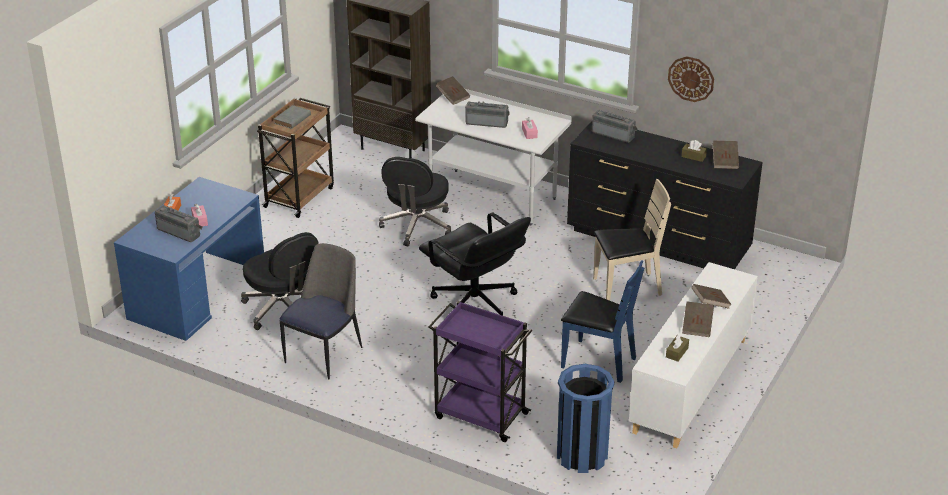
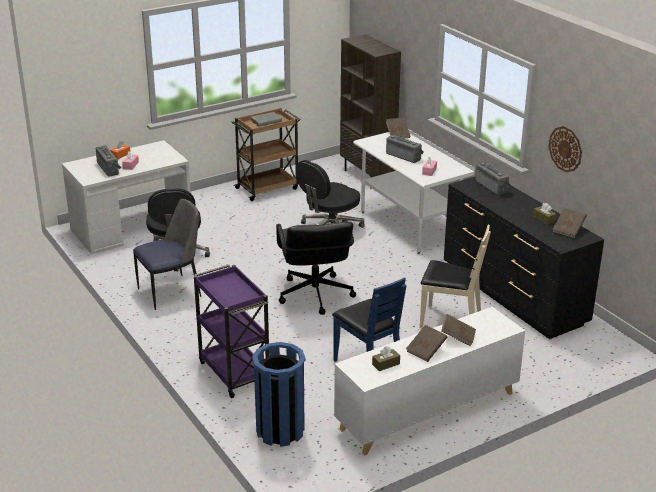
camera: 30 degrees right, 5 degrees down
blue desk [114,177,264,341] -> white desk [62,140,191,255]

